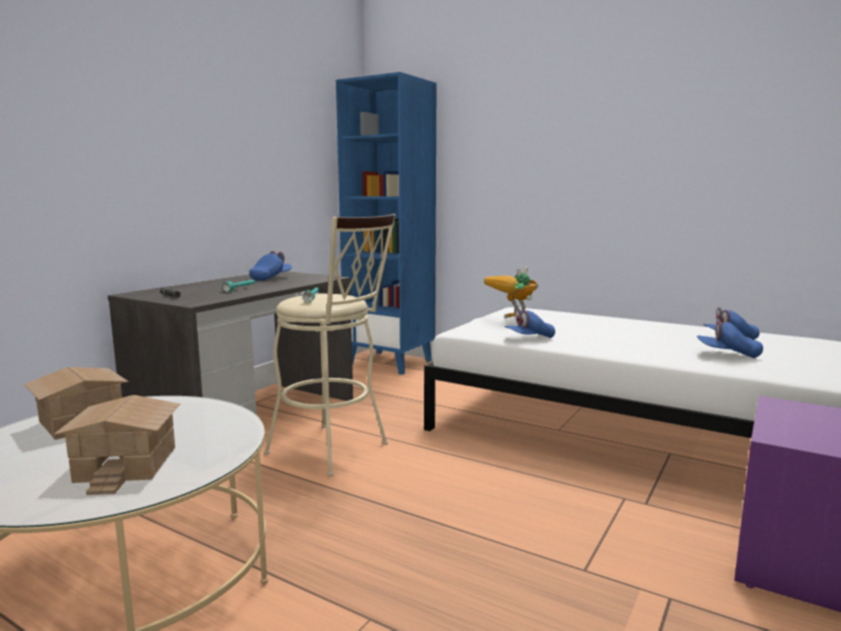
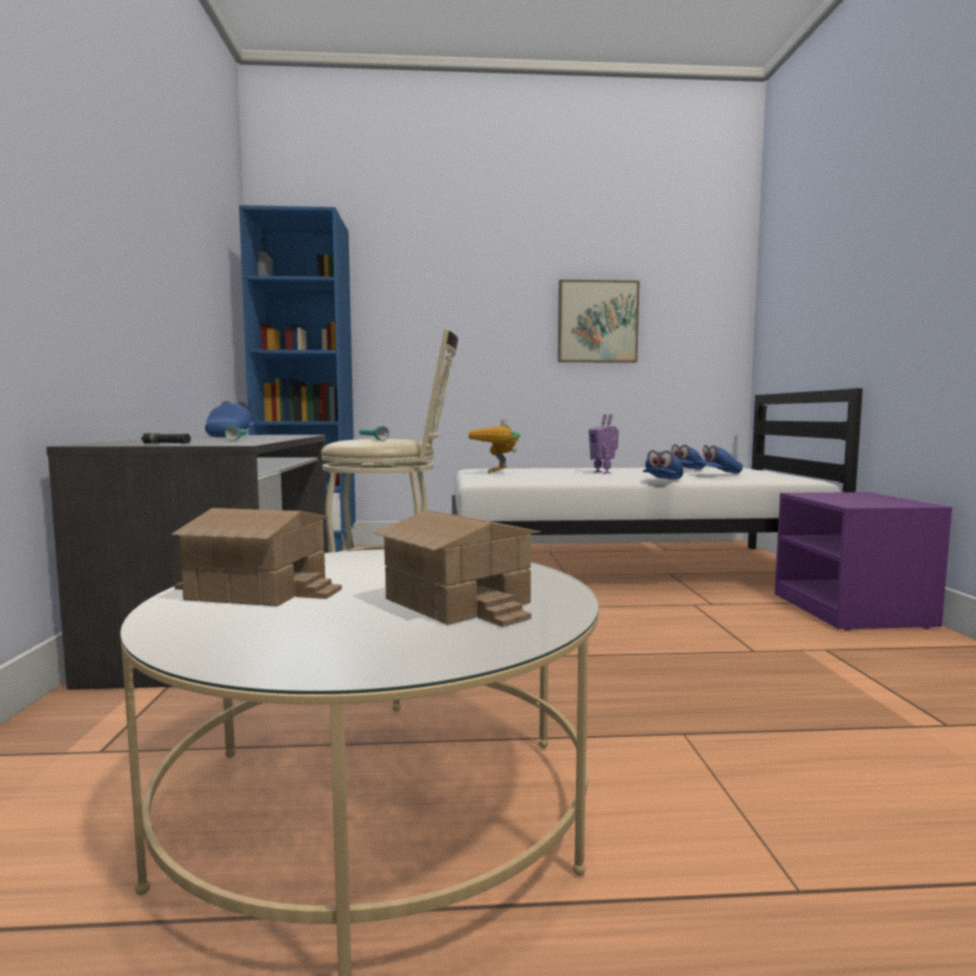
camera: 35 degrees left, 5 degrees down
blue cap [504,308,555,338] -> blue cap moved to [643,450,683,479]
none -> picture [558,280,640,363]
none -> toy robot [589,414,619,474]

